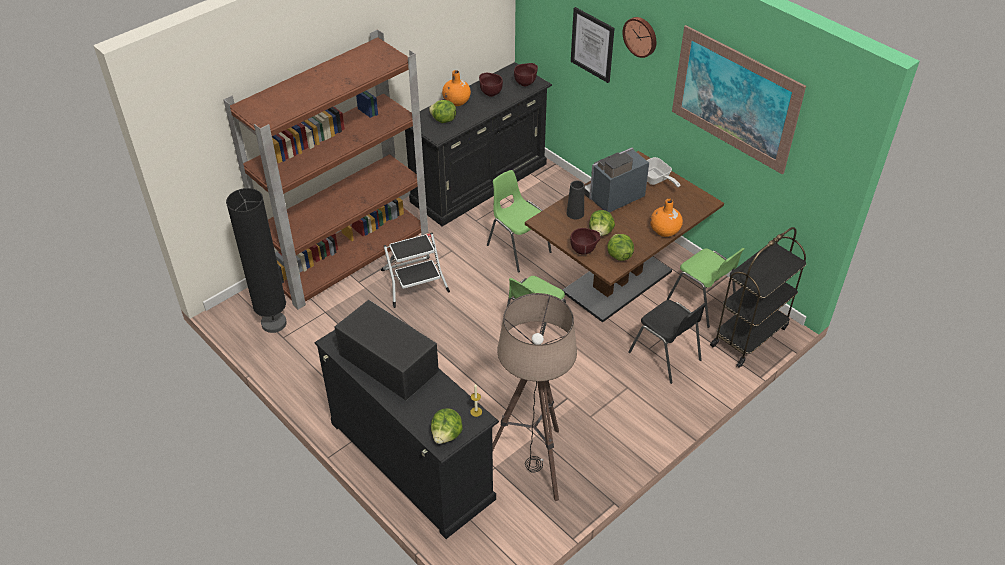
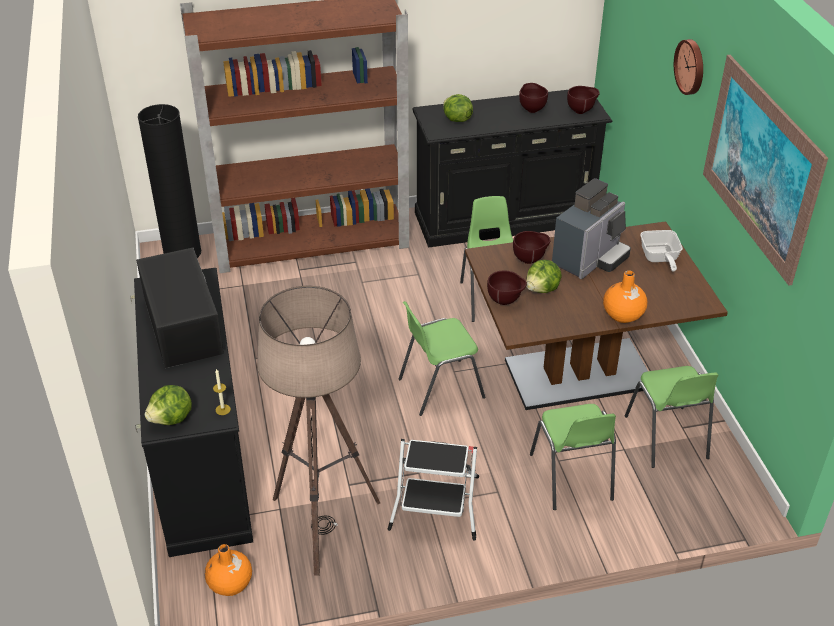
camera: 30 degrees right, 5 degrees down
step ladder [381,233,450,308] -> step ladder moved to [388,439,479,541]
orange vase [442,70,471,106] -> orange vase moved to [205,544,252,596]
black vase [567,180,584,219] -> brown bowl [513,231,550,264]
picture [571,7,615,83] -> none
coffee machine [584,147,649,213] -> coffee machine turned 135 degrees clockwise [552,178,631,279]
lettuce [607,234,634,261] -> none
black chair [628,300,708,384] -> green chair [530,404,616,510]
black cart [710,227,806,368] -> none

